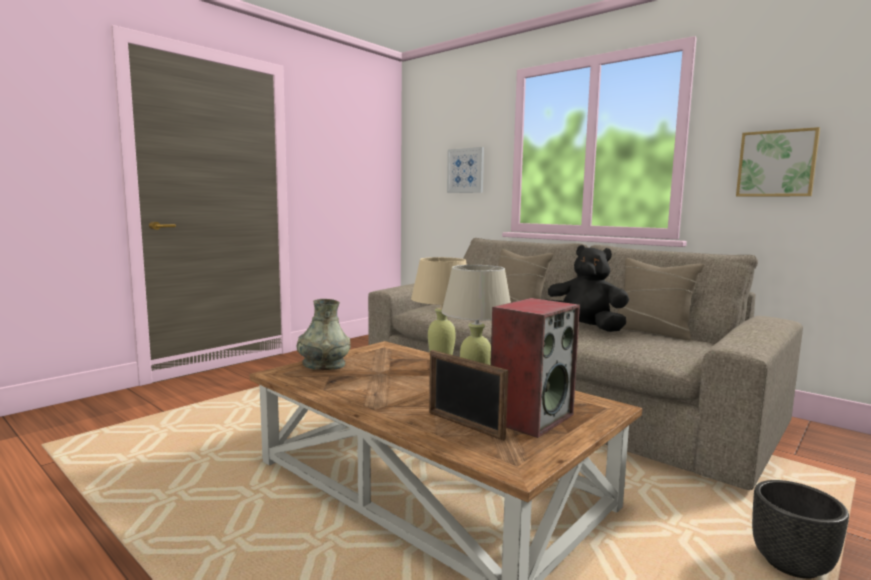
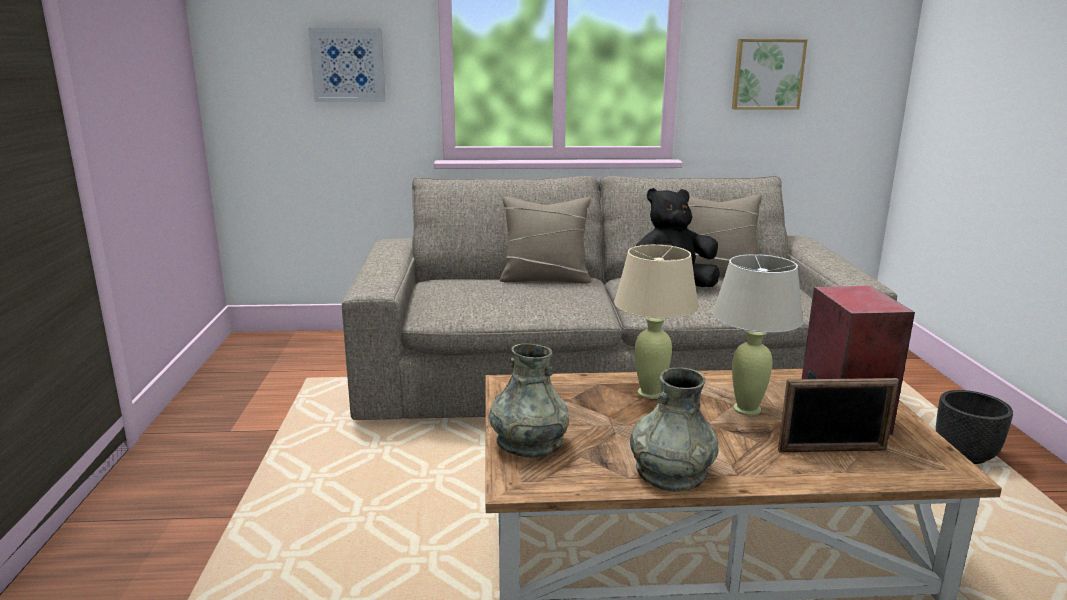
camera: 45 degrees left, 10 degrees up
none -> grey vase [630,367,719,491]

